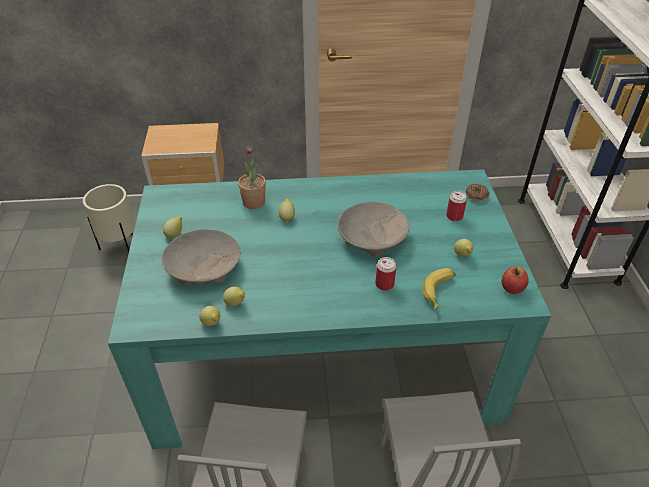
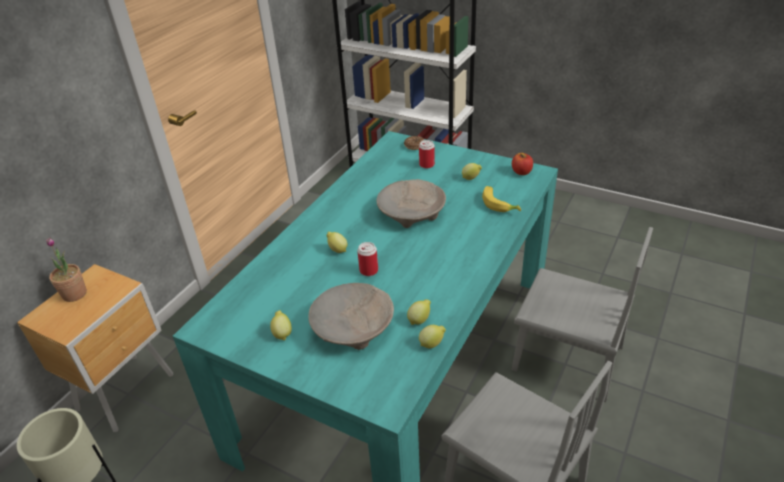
camera: 55 degrees left, 5 degrees down
potted plant [238,146,266,209] -> potted plant moved to [46,238,87,302]
can [375,257,397,291] -> can moved to [357,242,378,276]

